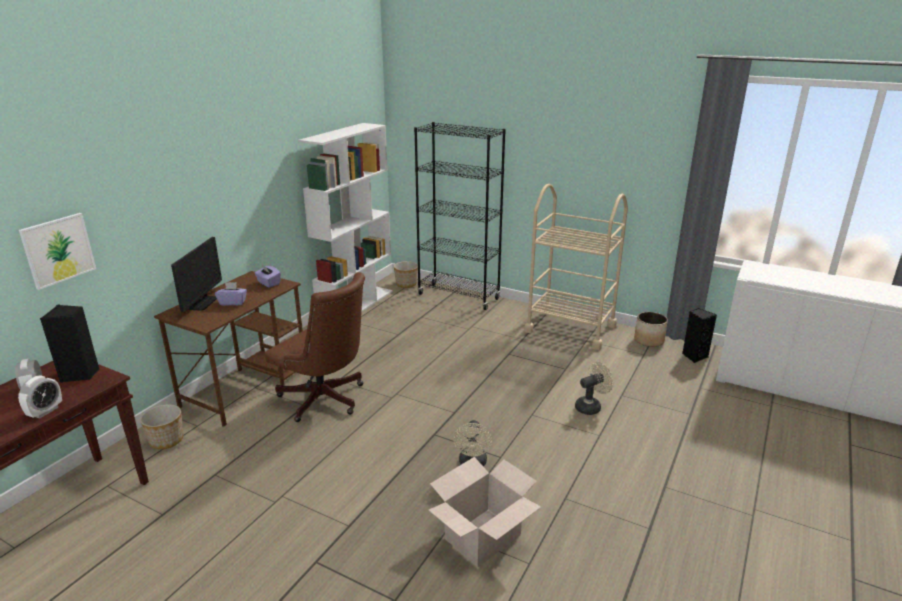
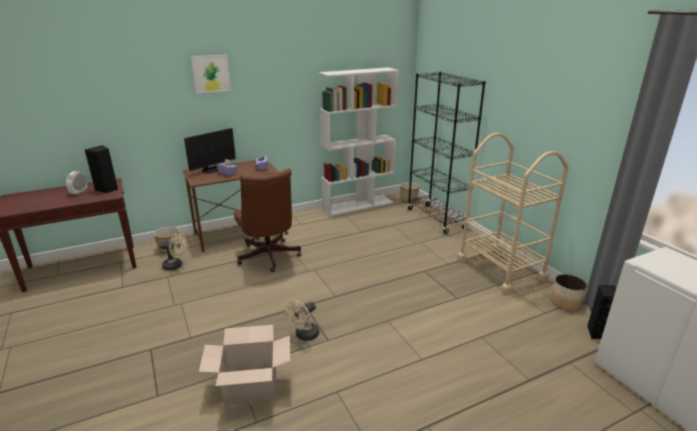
camera: 35 degrees right, 0 degrees up
alarm clock [18,375,62,419] -> none
picture [19,213,96,290] -> picture moved to [191,55,231,93]
beige fan [575,362,613,415] -> beige fan moved to [160,234,185,270]

